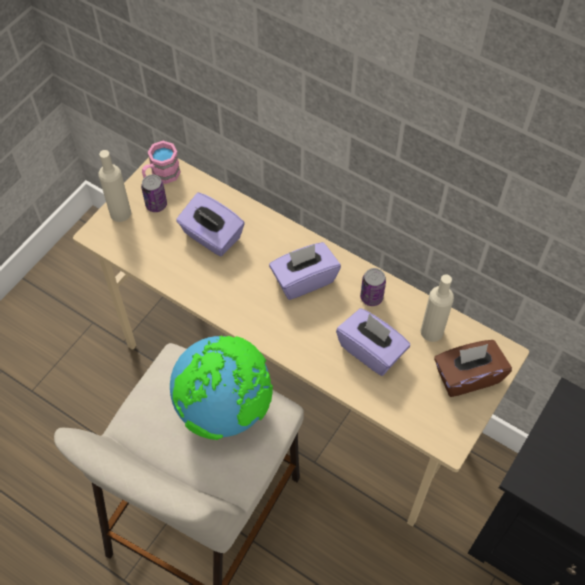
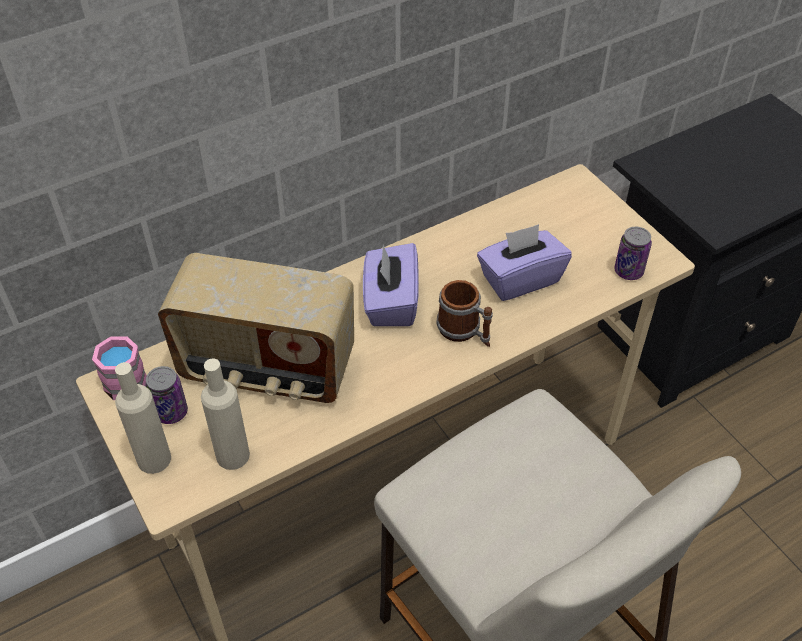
camera: 65 degrees left, 10 degrees down
globe [170,335,273,440] -> none
purple tissue box [176,192,245,256] -> radio [158,253,354,403]
can [360,268,386,306] -> can moved to [614,227,652,280]
beige bottle [421,274,454,342] -> beige bottle moved to [201,358,250,470]
brown tissue box [434,340,512,397] -> none
none -> mug [436,280,493,347]

